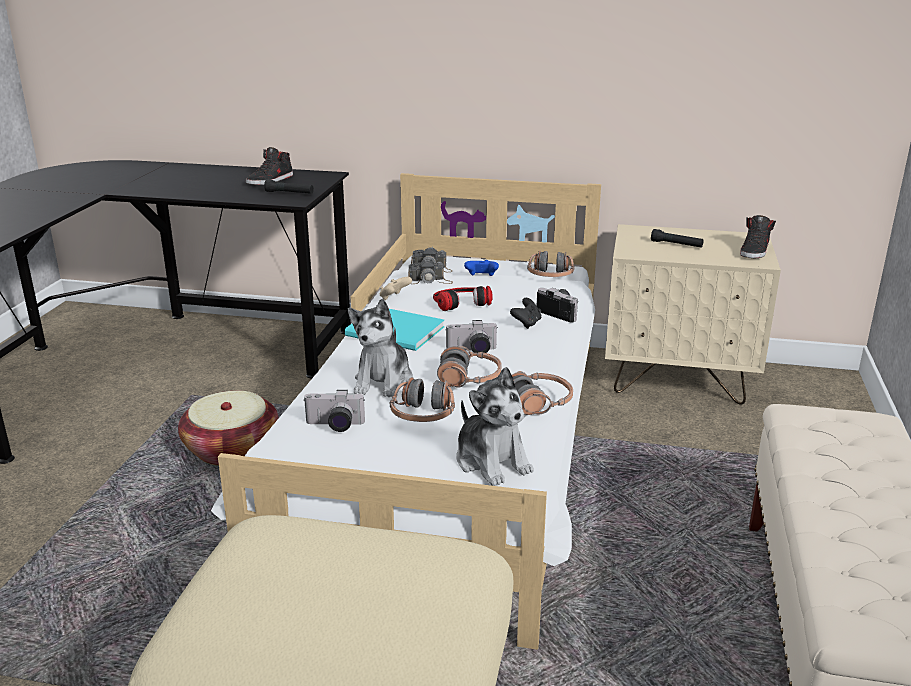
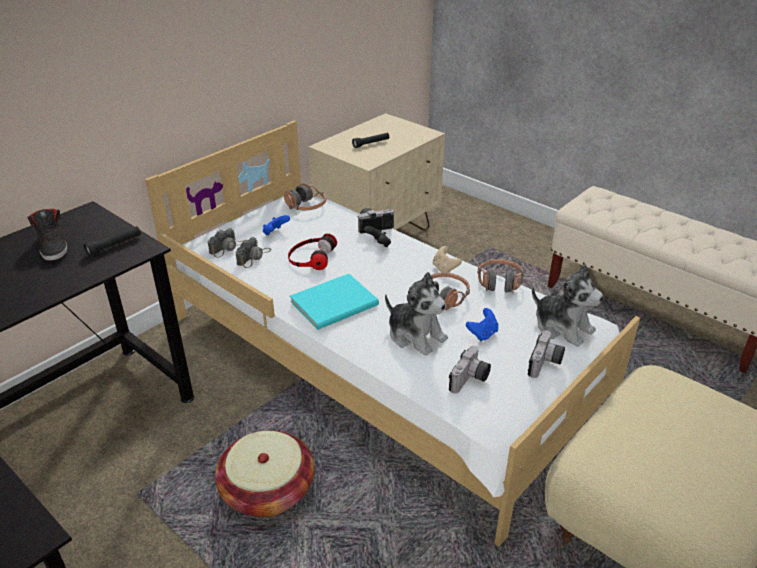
camera: 60 degrees left, 10 degrees up
beige game controller [380,277,412,300] -> beige game controller moved to [433,246,462,273]
headphones [390,377,455,422] -> blue game controller [466,308,498,341]
camera [446,320,497,353] -> camera moved to [528,331,565,378]
plush toy [457,367,534,486] -> plush toy turned 45 degrees clockwise [532,264,604,347]
black shoe [740,215,776,258] -> none

